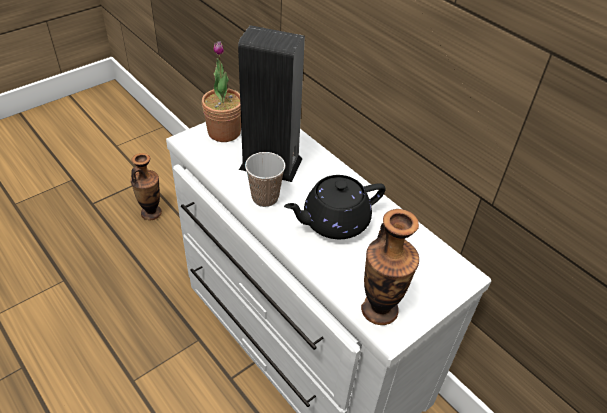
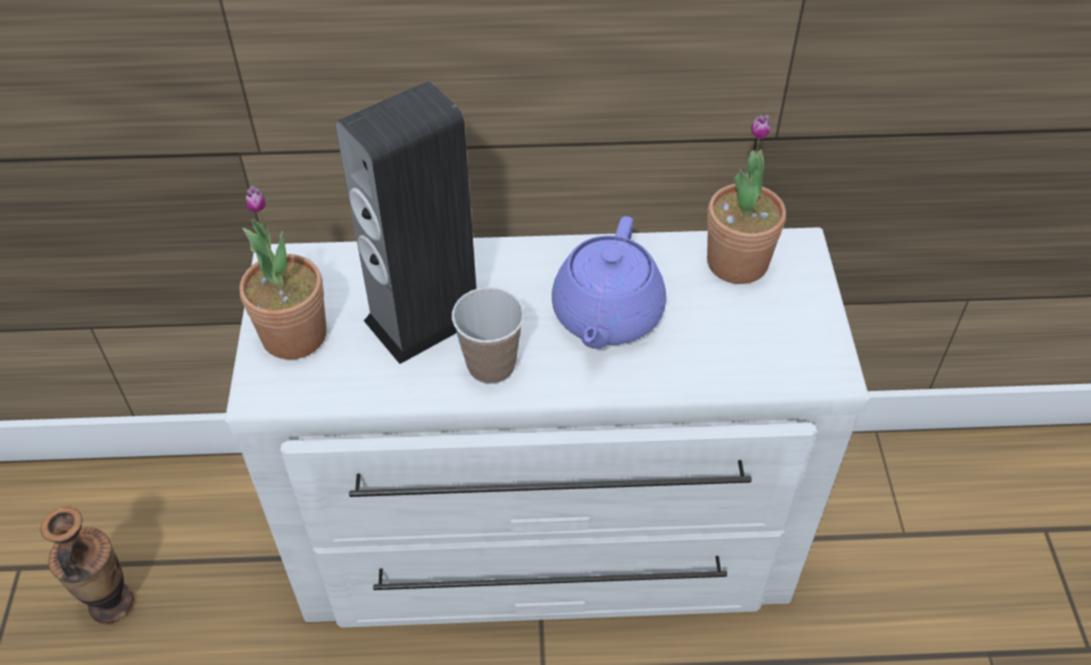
camera: 50 degrees left, 5 degrees up
black teapot [284,175,386,239] -> purple teapot [552,216,666,349]
vase [361,209,419,325] -> none
none -> potted plant [707,115,786,284]

